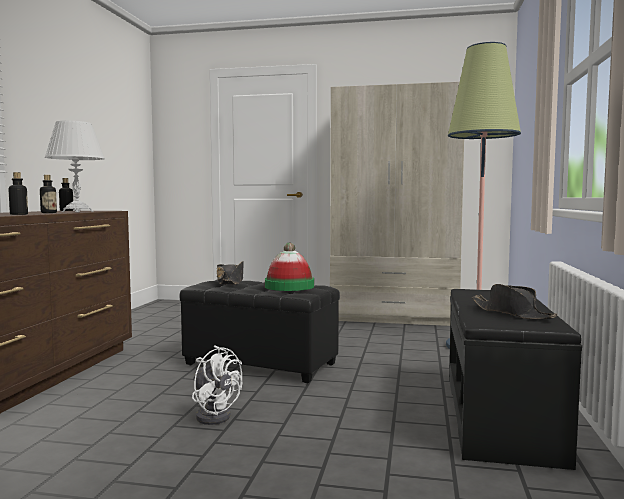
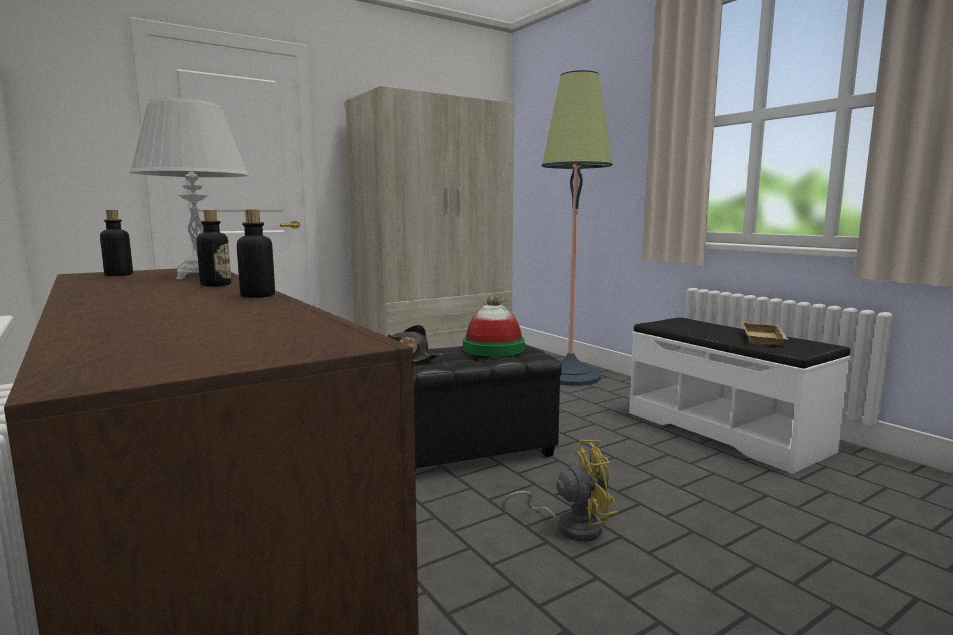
camera: 45 degrees left, 5 degrees up
white fan [192,346,242,425] -> yellow fan [503,439,618,542]
black bench [449,289,582,470] -> white bench [629,317,851,474]
black hat [472,284,558,320] -> beige tray [742,322,789,345]

